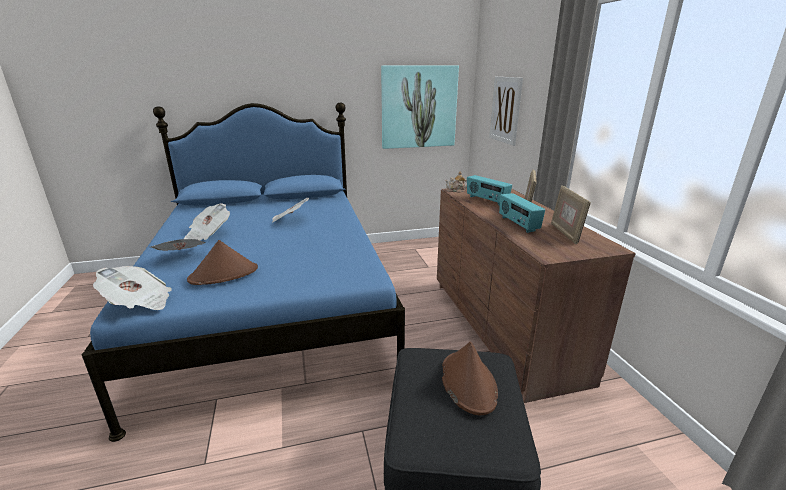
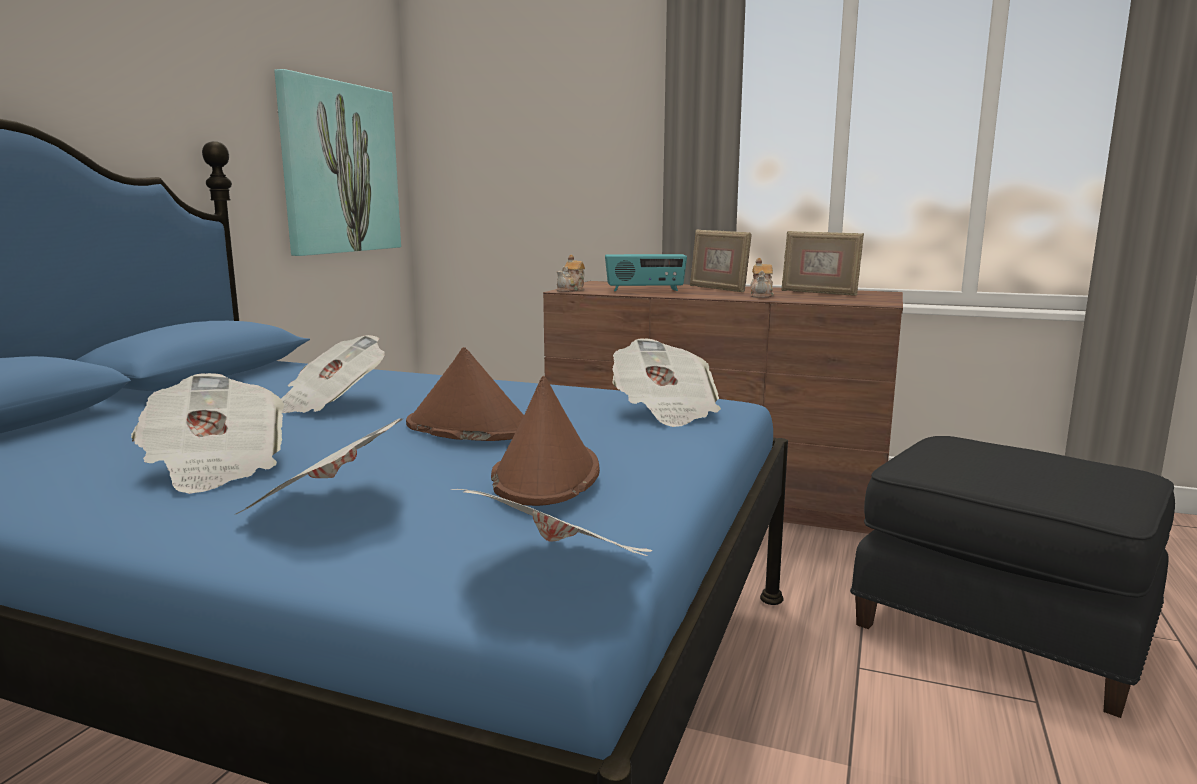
camera: 55 degrees left, 10 degrees down
brown hat [442,341,498,416] -> brown hat moved to [406,347,524,441]
picture [489,77,523,146] -> none
radio [499,193,545,233] -> teapot [751,258,774,298]
none -> newspaper [612,339,721,427]

